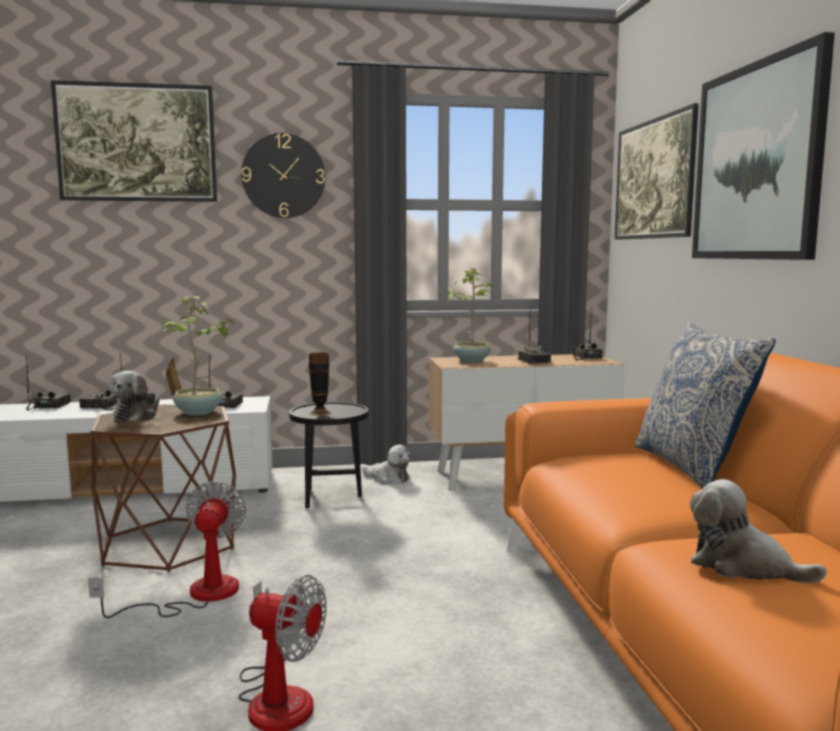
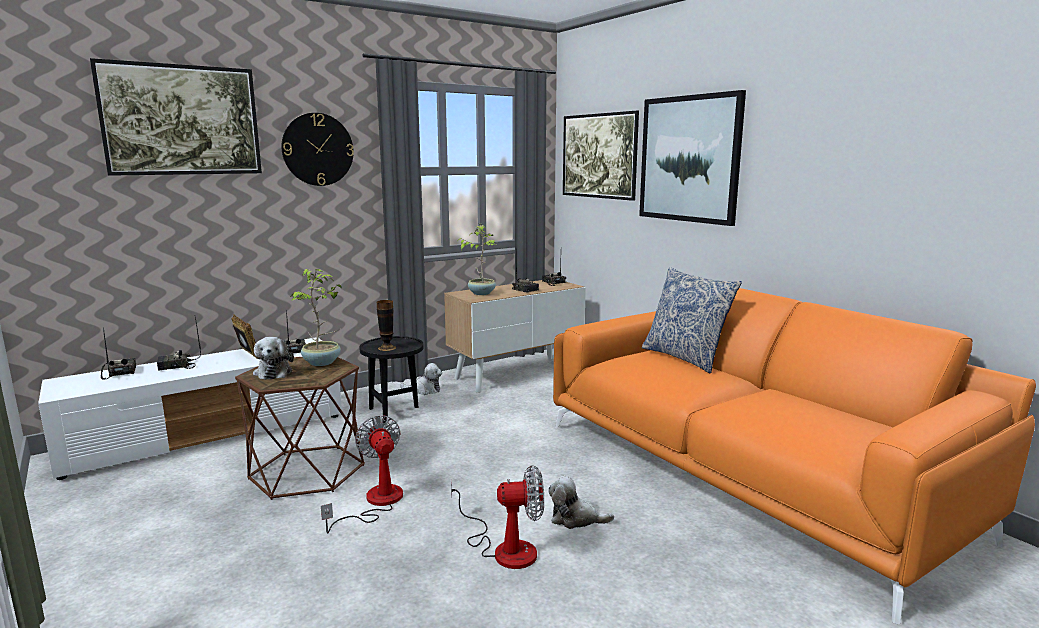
camera: 25 degrees left, 5 degrees up
plush toy [690,479,827,583] -> plush toy moved to [549,476,614,529]

